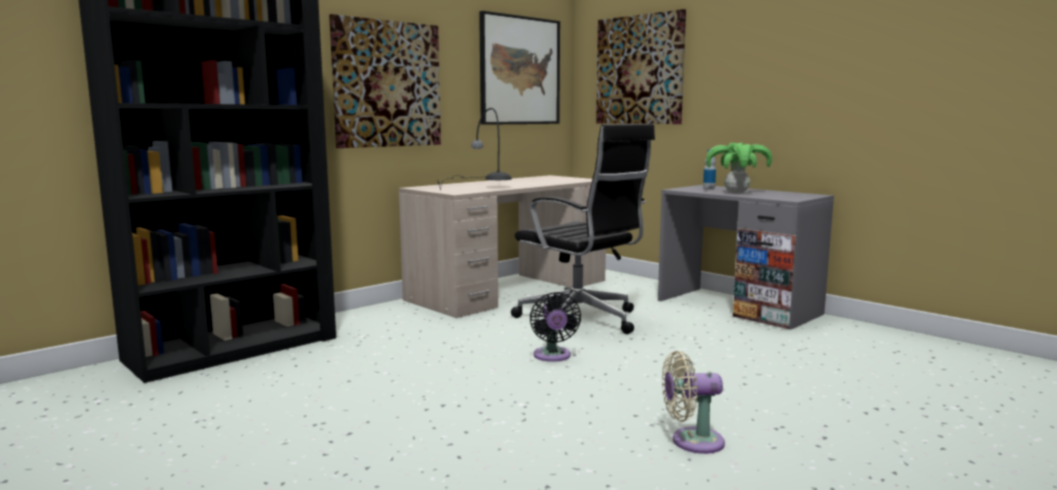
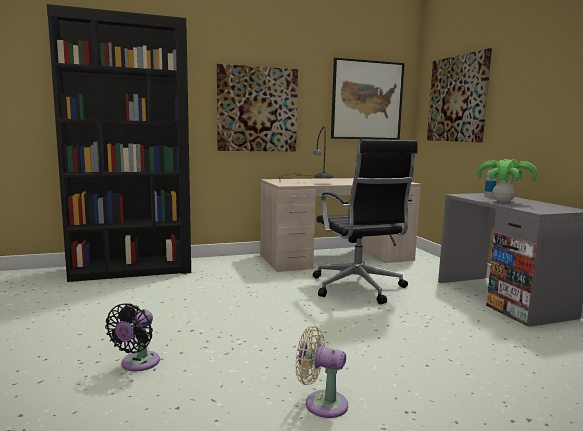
camera: 25 degrees right, 0 degrees up
black fan [530,292,581,362] -> black fan moved to [105,303,160,371]

